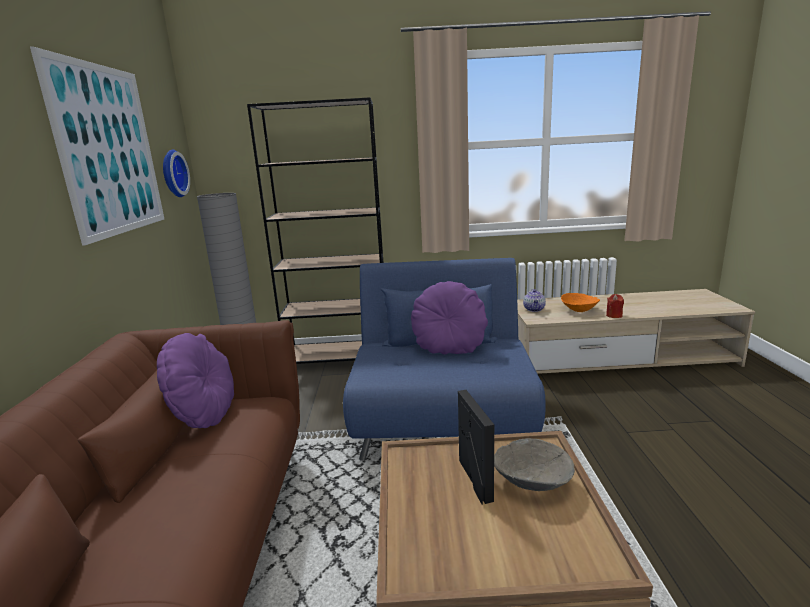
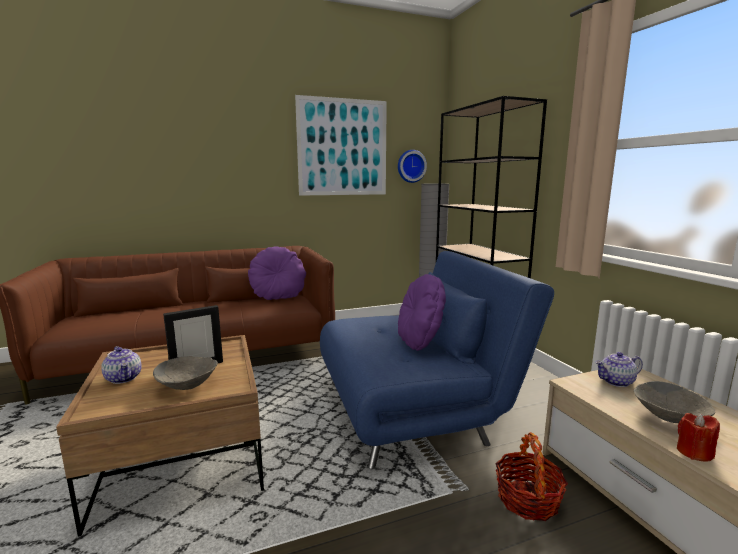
camera: 70 degrees right, 5 degrees down
orange bowl [561,293,600,312] -> grey bowl [634,381,715,423]
none -> teapot [101,346,142,384]
none -> basket [495,432,568,521]

